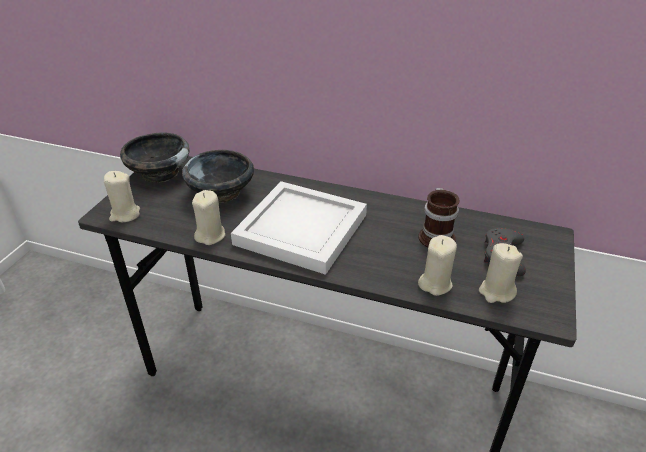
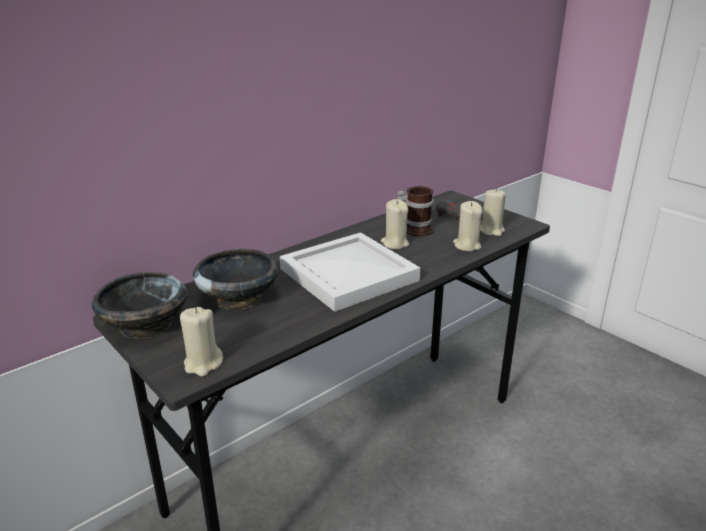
camera: 60 degrees left, 10 degrees down
beige candle [192,190,225,245] -> beige candle moved to [381,199,410,249]

